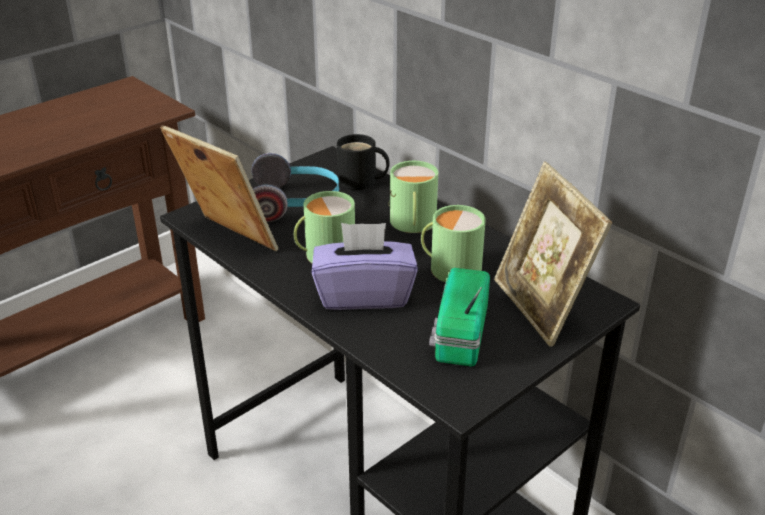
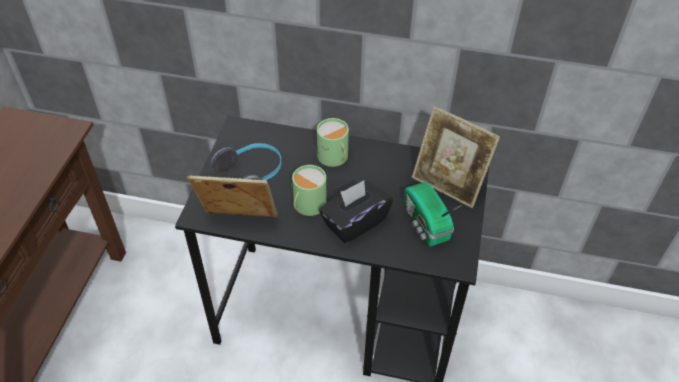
camera: 35 degrees left, 15 degrees up
purple tissue box [312,223,418,310] -> black tissue box [319,180,393,243]
black mug [337,134,390,190] -> none
green mug [421,205,486,282] -> none

